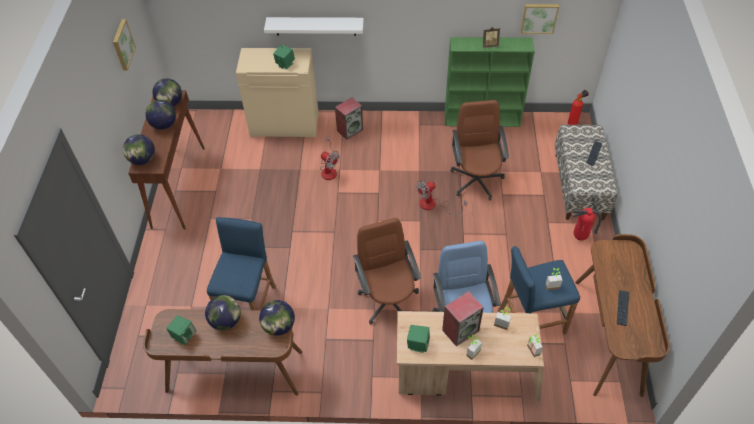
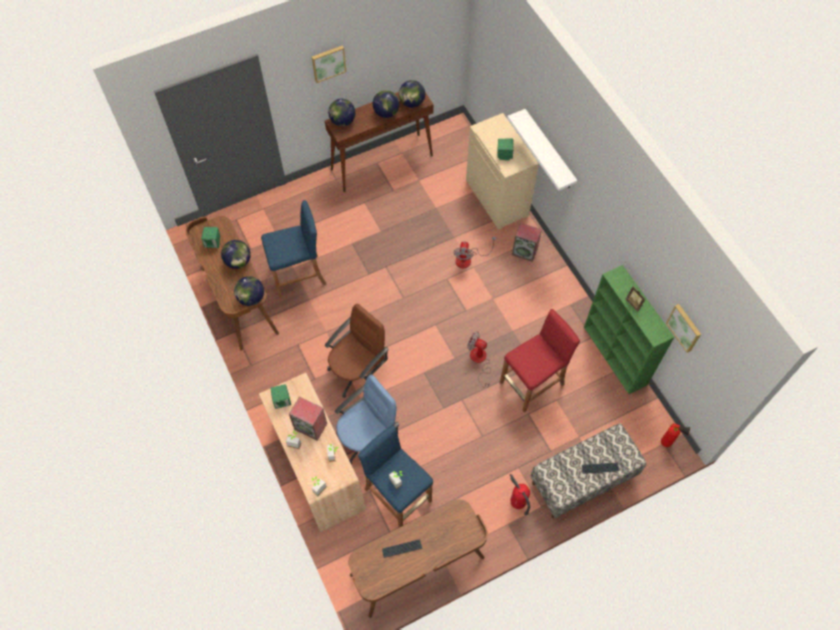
camera: 60 degrees right, 10 degrees up
picture [113,19,136,70] -> picture moved to [312,46,346,83]
brown office chair [451,100,509,201] -> red stool [500,309,580,412]

